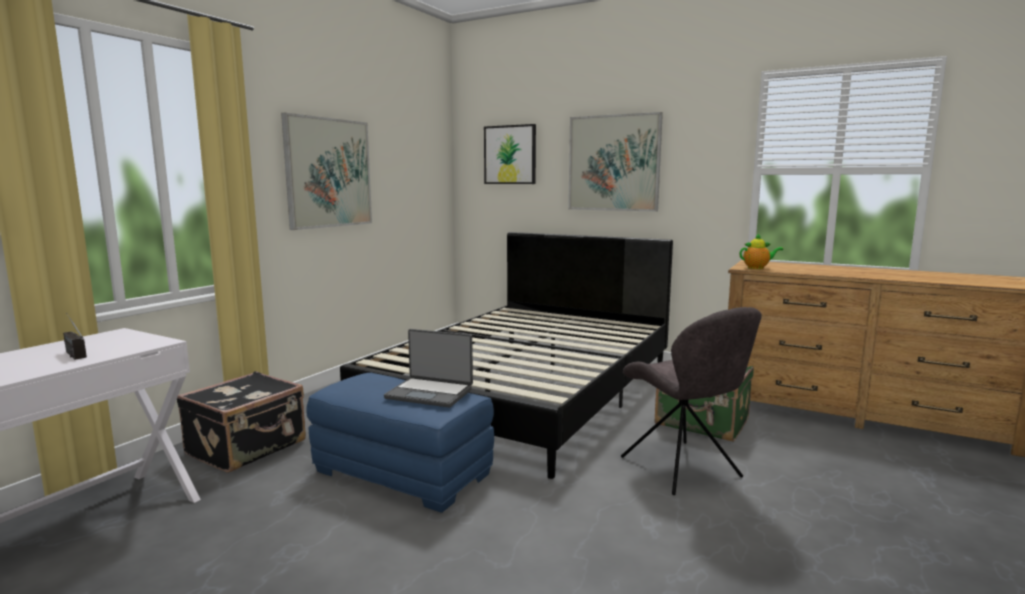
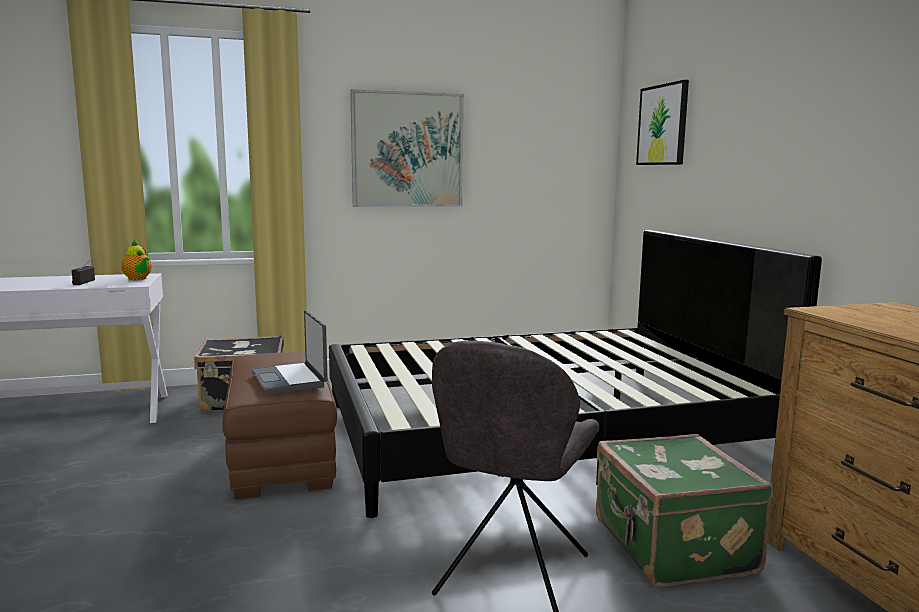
camera: 45 degrees right, 0 degrees up
blue ottoman [306,373,494,513] -> brown ottoman [222,352,337,499]
picture [568,112,663,212] -> none
teapot [740,233,783,269] -> teapot moved to [121,240,152,280]

